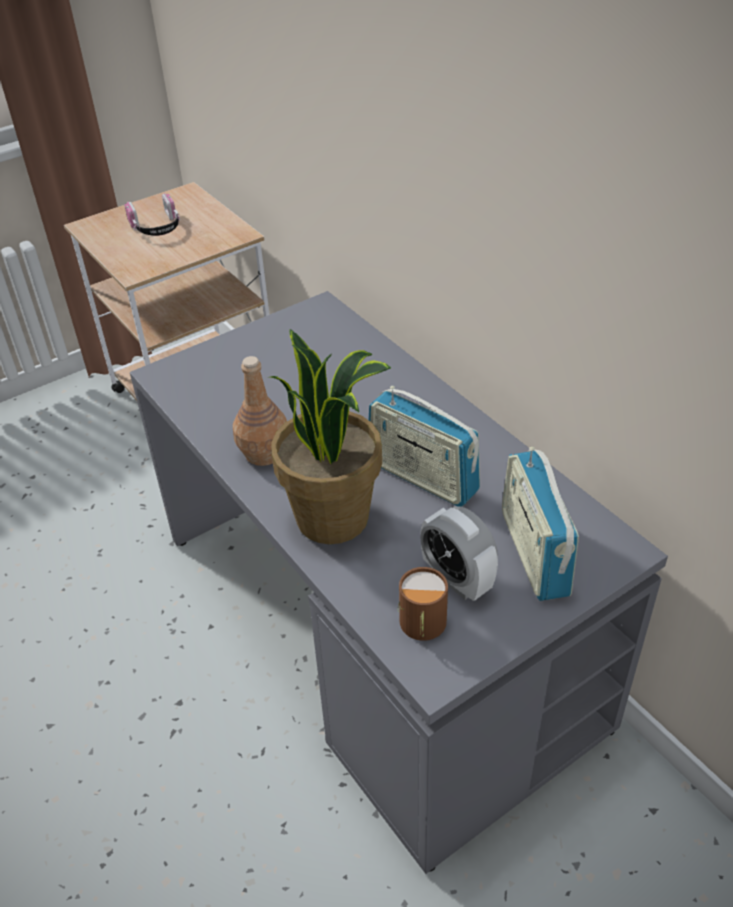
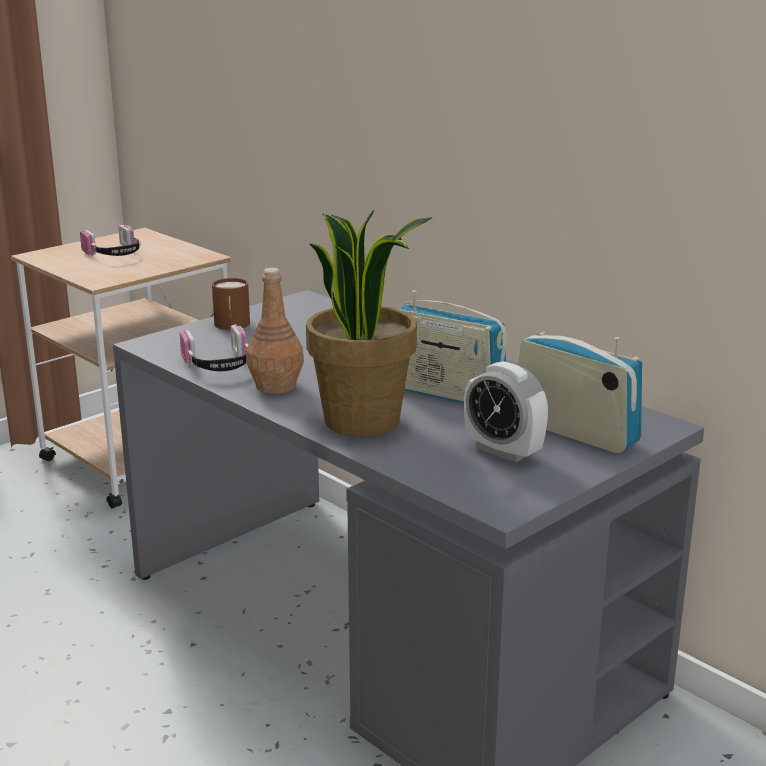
camera: 10 degrees left, 20 degrees down
brown mug [398,567,448,641] -> brown mug moved to [212,278,250,330]
radio [502,446,579,601] -> radio turned 150 degrees clockwise [518,332,642,453]
none -> headphones [180,324,248,371]

